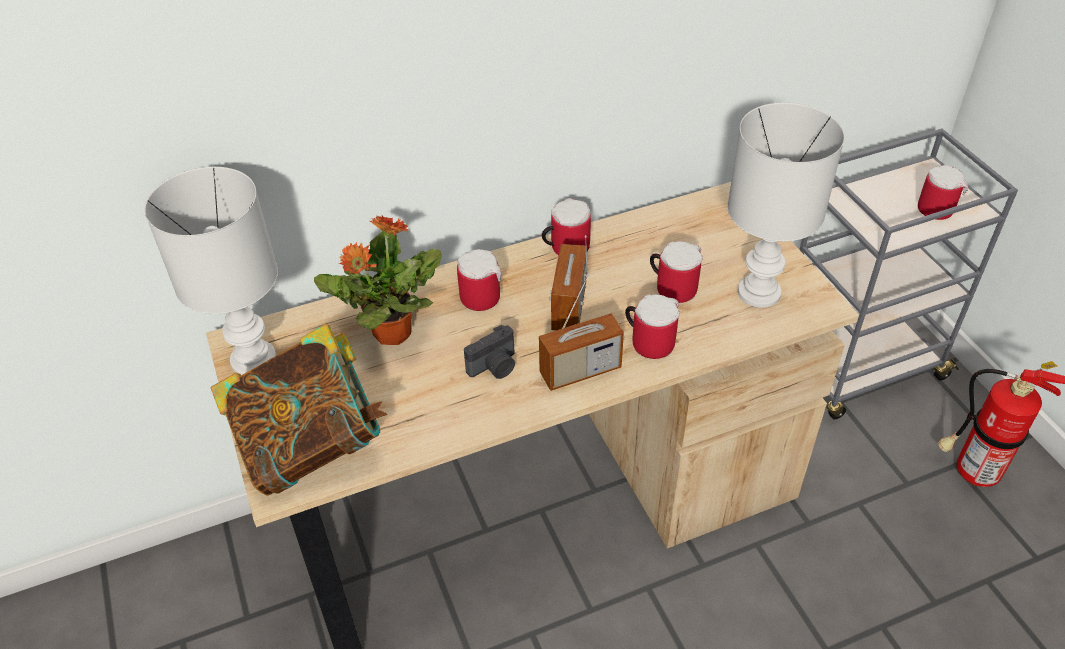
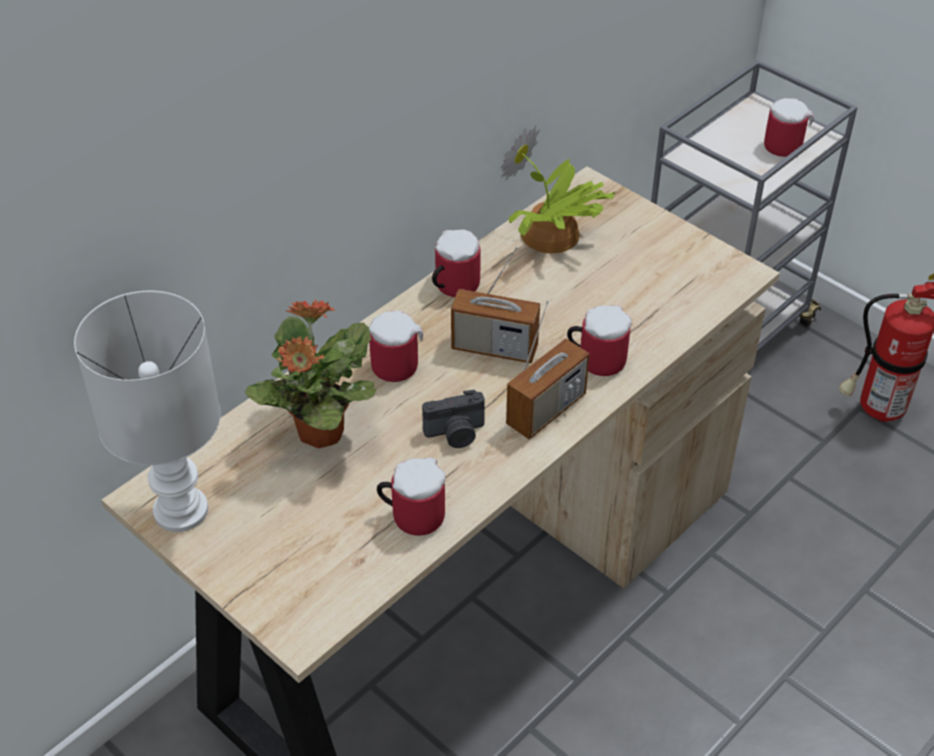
camera: 25 degrees left, 0 degrees up
book [211,324,387,496] -> none
camera [464,325,515,379] -> camera turned 45 degrees clockwise [422,390,485,448]
radio [549,235,588,330] -> radio turned 60 degrees counterclockwise [451,246,540,363]
mug [650,241,703,303] -> mug moved to [377,457,446,536]
white table lamp [727,102,845,308] -> none
none -> potted plant [500,126,616,253]

